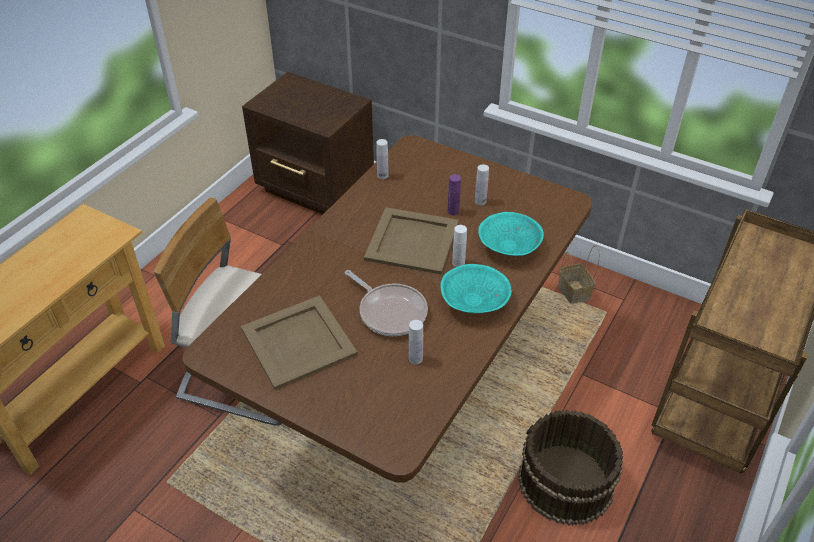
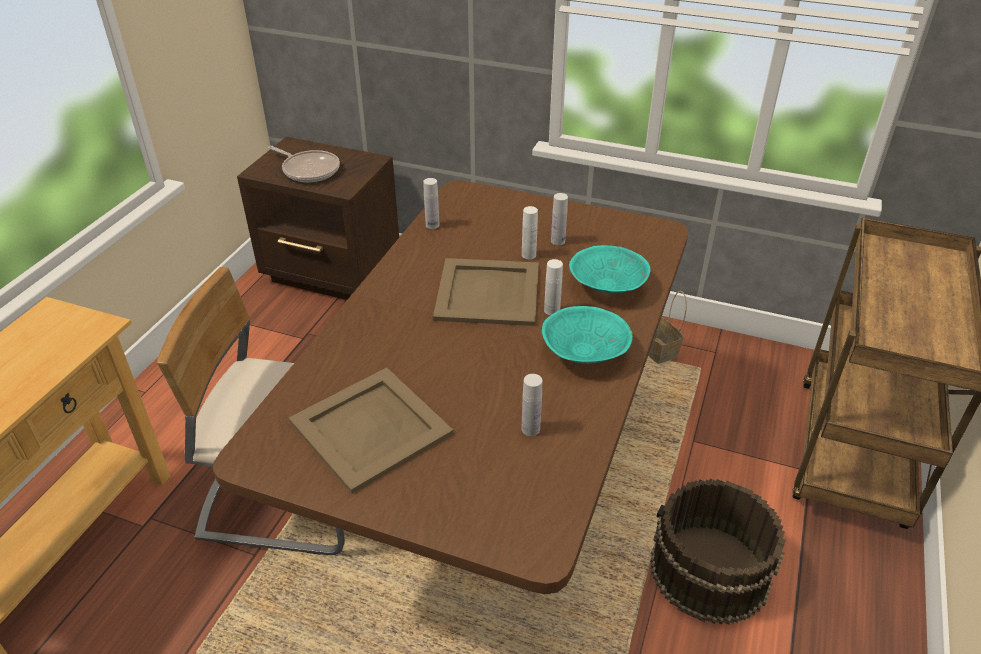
camera: 10 degrees left, 5 degrees down
frying pan [345,270,428,336] -> frying pan moved to [268,146,340,182]
purple bottle [448,174,461,216] -> white bottle [522,206,538,259]

